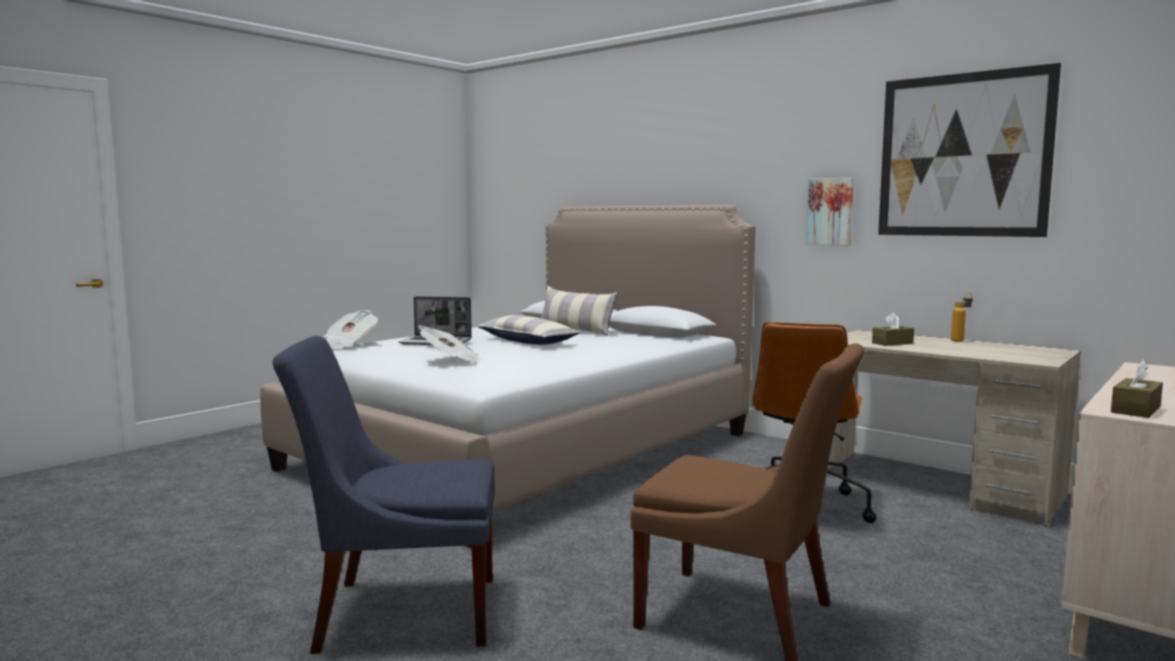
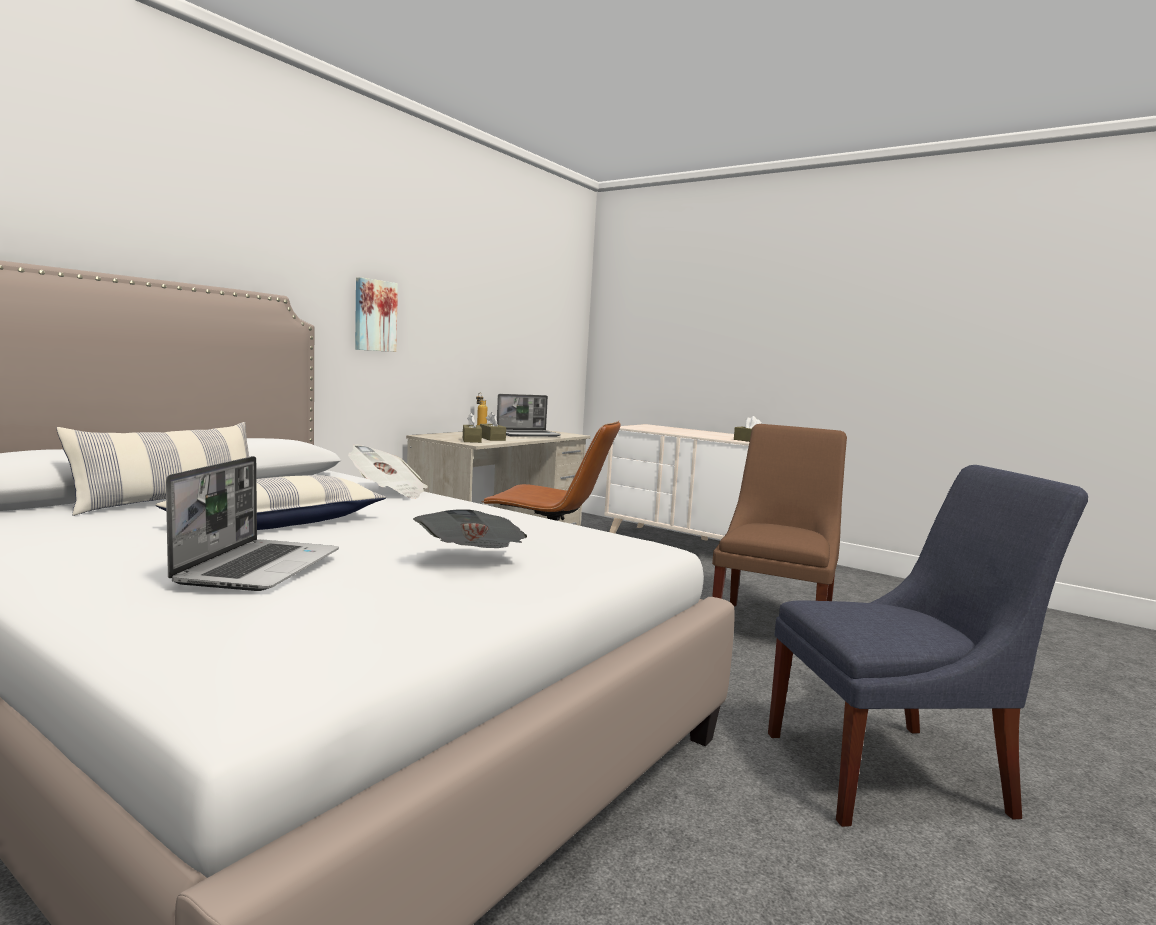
camera: 95 degrees left, 0 degrees up
blue chair [273,336,495,654] -> blue chair turned 90 degrees counterclockwise [768,465,1088,827]
newspaper [323,310,378,349] -> newspaper moved to [348,444,428,499]
picture [878,63,1061,237] -> none
none -> brown tissue box [463,413,482,443]
none -> laptop [497,394,561,437]

